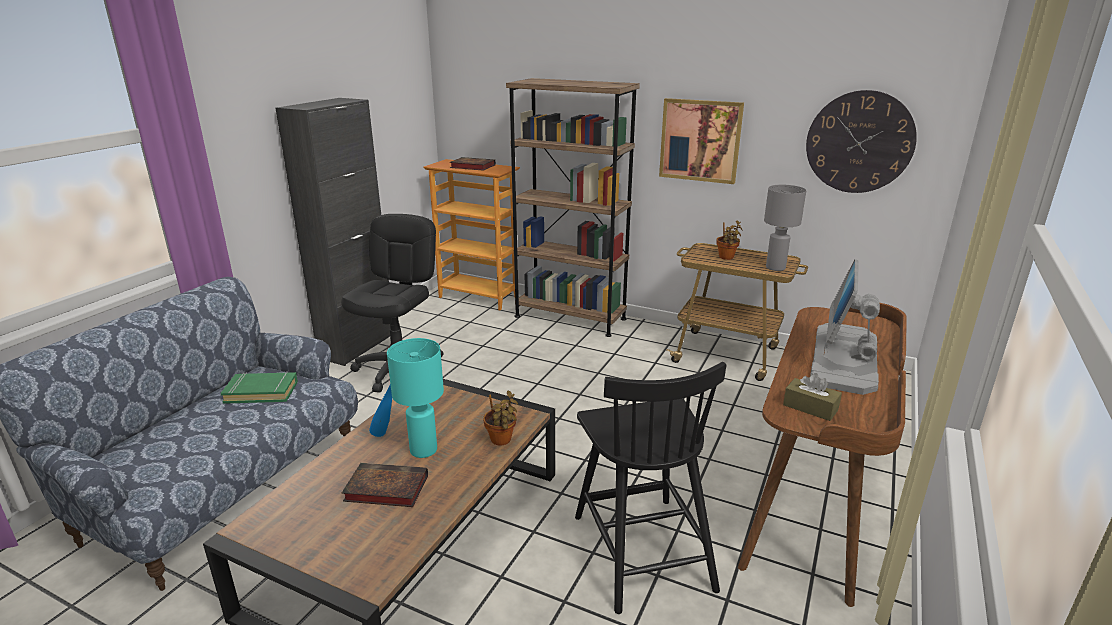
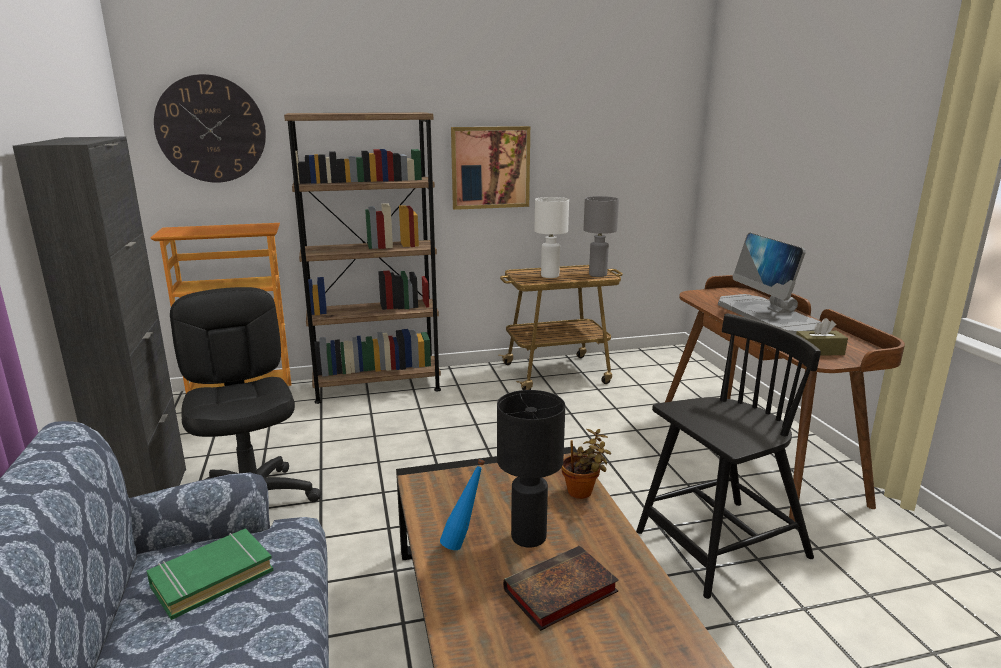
camera: 40 degrees left, 5 degrees down
turquoise table lamp [387,338,444,458] -> black table lamp [497,390,565,548]
book [450,157,496,171] -> none
black chair [575,362,726,614] -> black chair turned 60 degrees counterclockwise [636,314,821,599]
potted plant [716,221,743,260] -> white table lamp [535,197,569,278]
wall clock [806,90,917,193] -> wall clock moved to [154,74,266,183]

